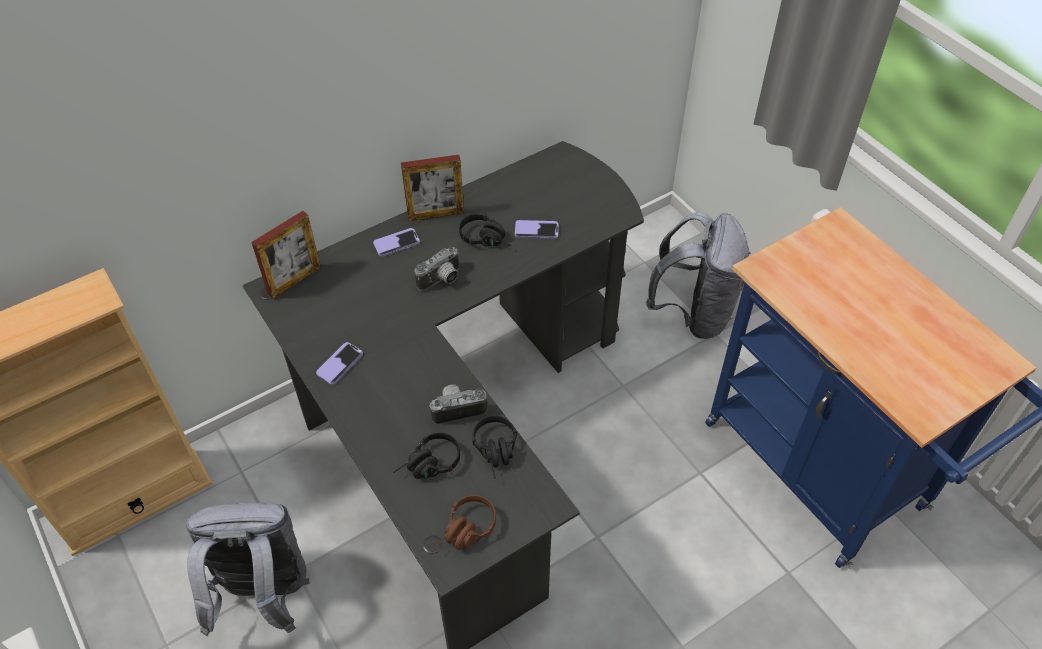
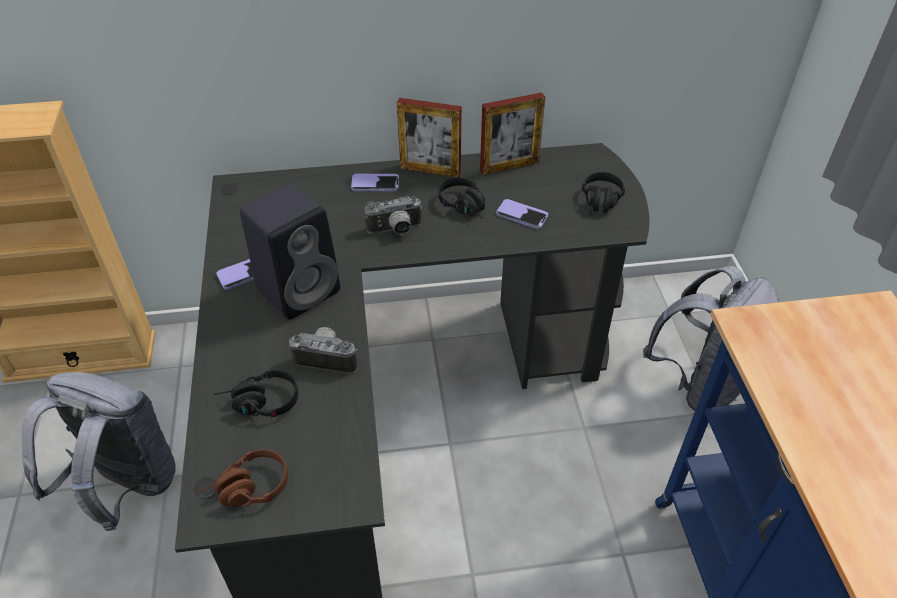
camera: 25 degrees right, 5 degrees down
picture frame [251,211,321,299] -> picture frame moved to [480,92,545,175]
black headphones [472,415,517,479] -> black headphones moved to [582,172,625,215]
none -> black speaker [240,183,340,320]

